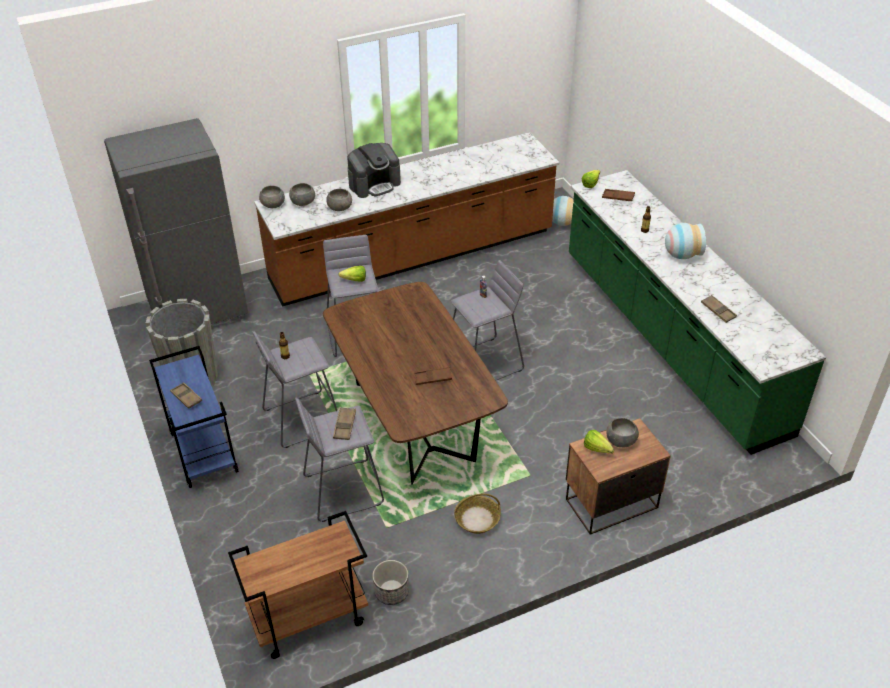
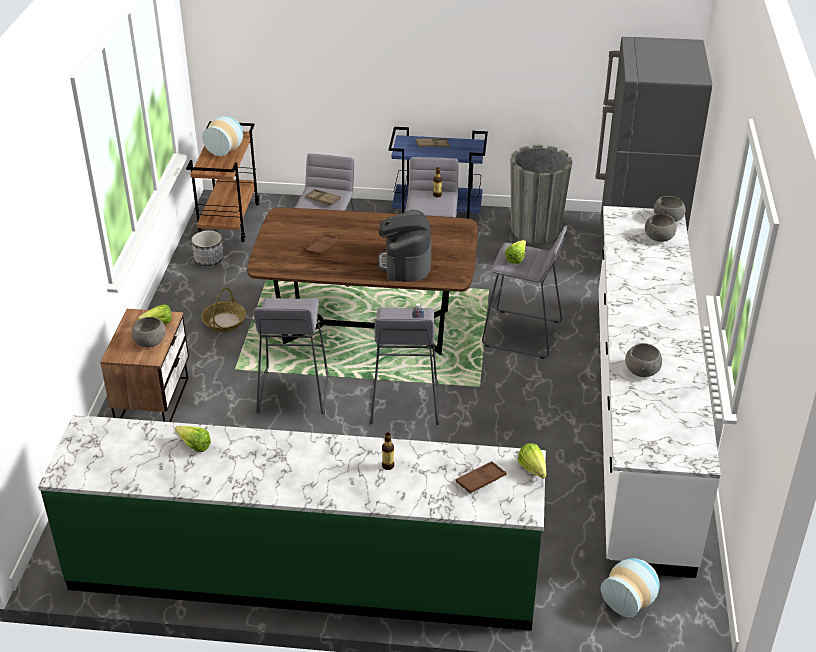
camera: 120 degrees right, 5 degrees down
brown counter [254,132,559,307] -> white counter [599,206,721,578]
grey bowl [326,189,352,211] -> grey bowl moved to [625,344,662,377]
coffee machine [347,143,401,198] -> coffee machine moved to [378,210,431,281]
vase [665,223,706,259] -> vase moved to [202,116,243,156]
brown tray [701,295,737,323] -> lettuce [175,426,211,452]
none -> grey stool [253,298,329,414]

